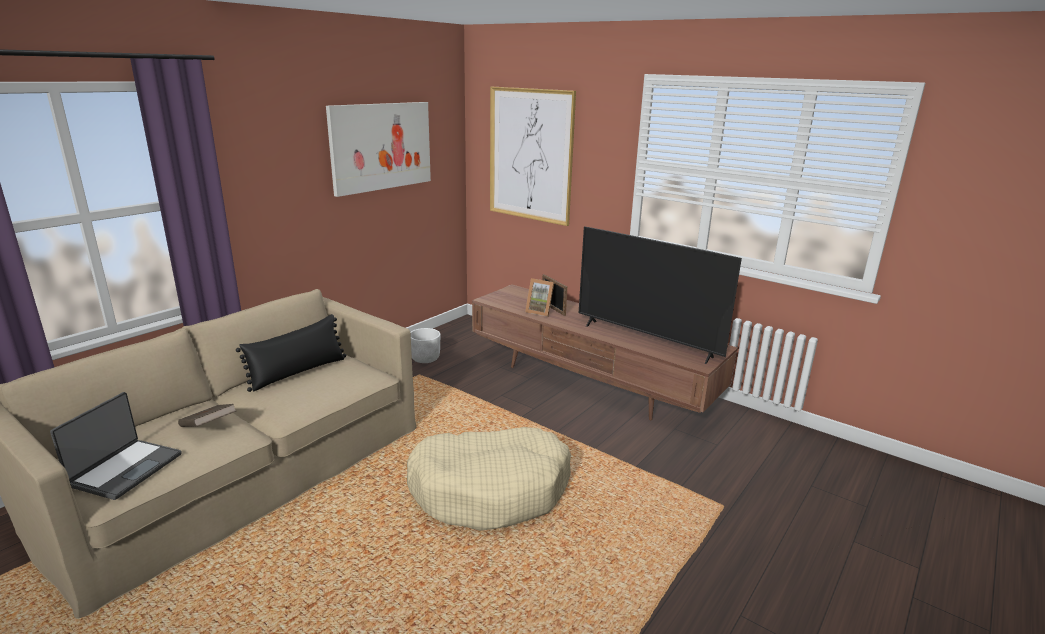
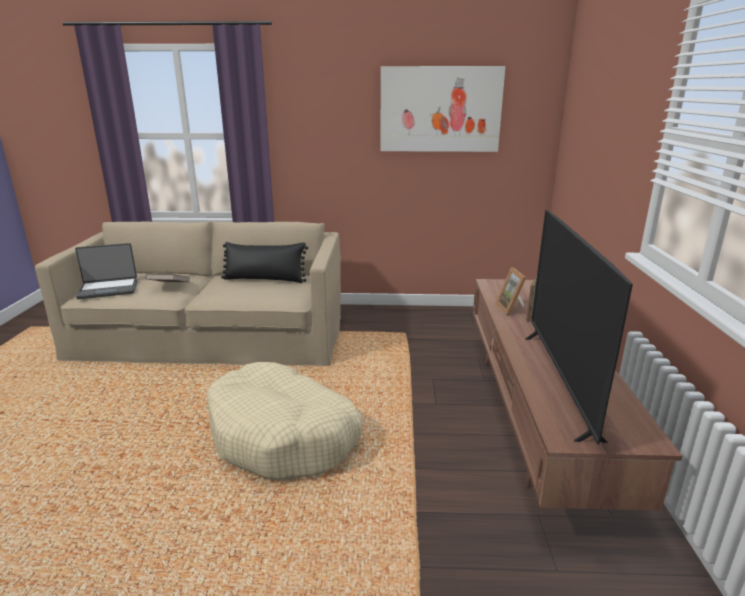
camera: 55 degrees right, 0 degrees up
white planter [410,328,440,363] -> none
picture [490,87,576,226] -> none

